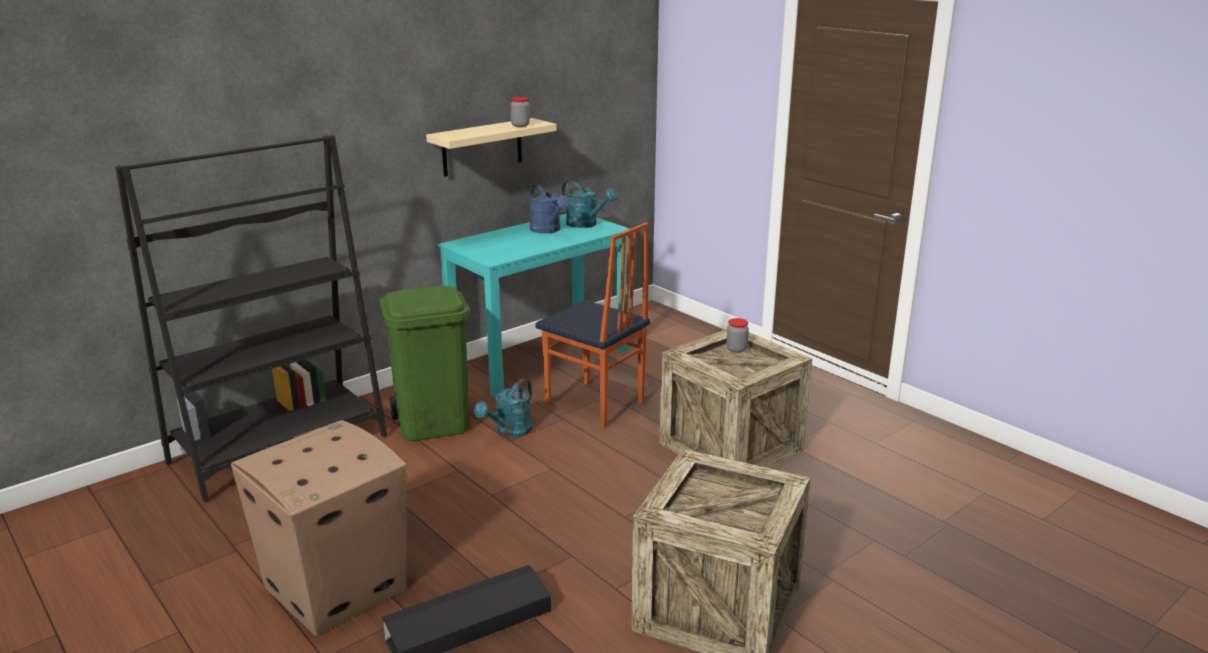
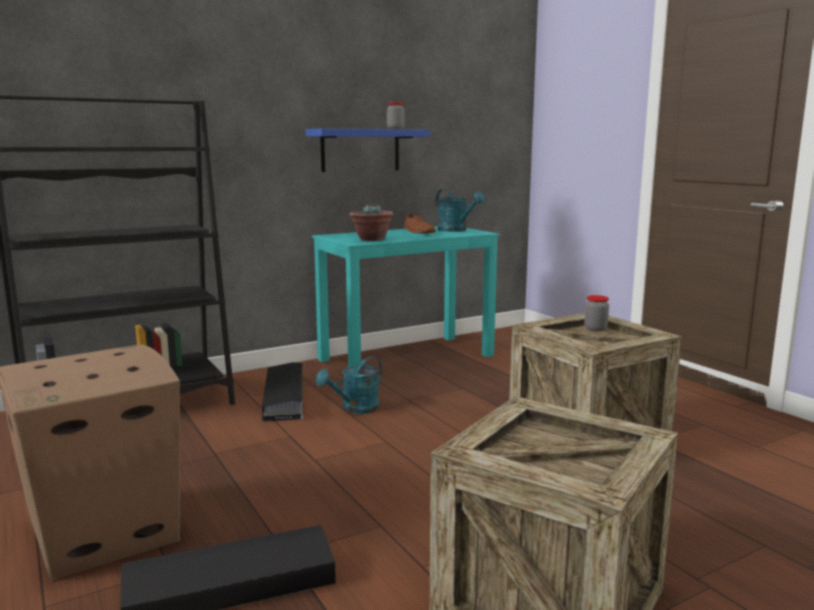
camera: 10 degrees right, 10 degrees down
green trash can [379,286,469,441] -> black storage box [262,362,303,422]
beige shelf [426,118,557,177] -> blue shelf [306,128,430,172]
blue watering can [529,184,570,234] -> brown shoe [404,213,435,234]
chair [535,223,650,428] -> none
none -> potted plant [350,204,393,241]

